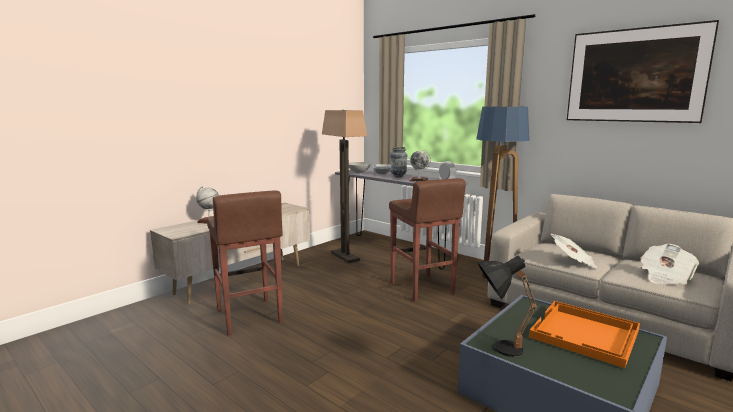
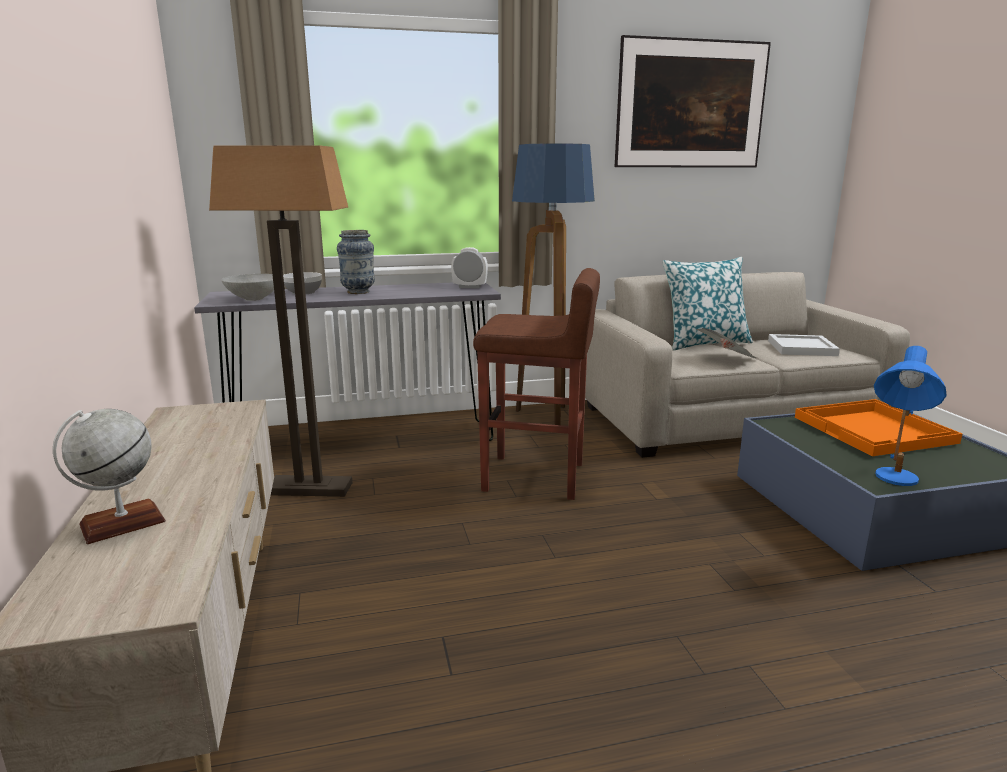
camera: 55 degrees left, 5 degrees up
brown stool [207,190,283,336] -> none
globe [409,150,431,182] -> none
black table lamp [478,256,538,357] -> blue table lamp [874,346,947,486]
newspaper [640,244,699,285] -> white tray [768,334,840,356]
none -> pillow [662,257,753,350]

